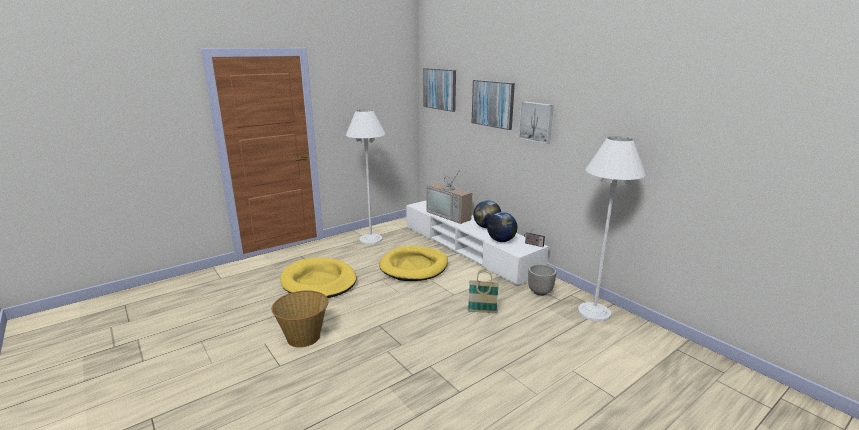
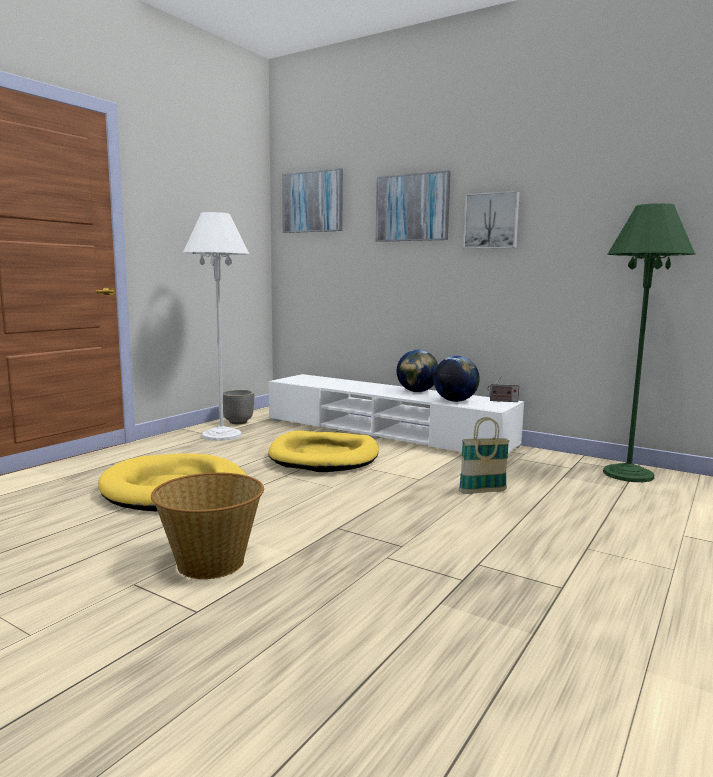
camera: 20 degrees left, 10 degrees down
television [427,162,472,224] -> none
planter [528,264,556,296] -> planter moved to [223,390,254,424]
white floor lamp [578,137,646,321] -> green floor lamp [603,203,695,482]

